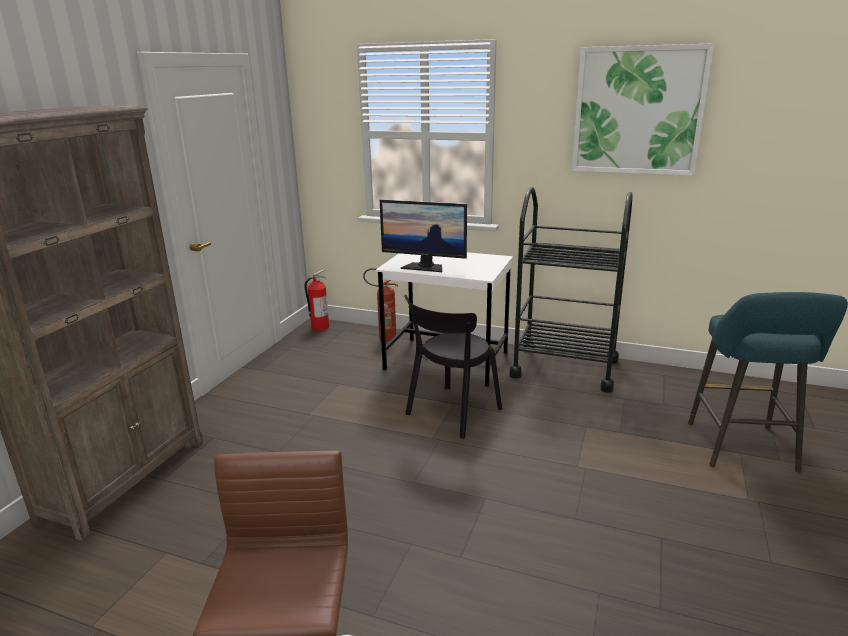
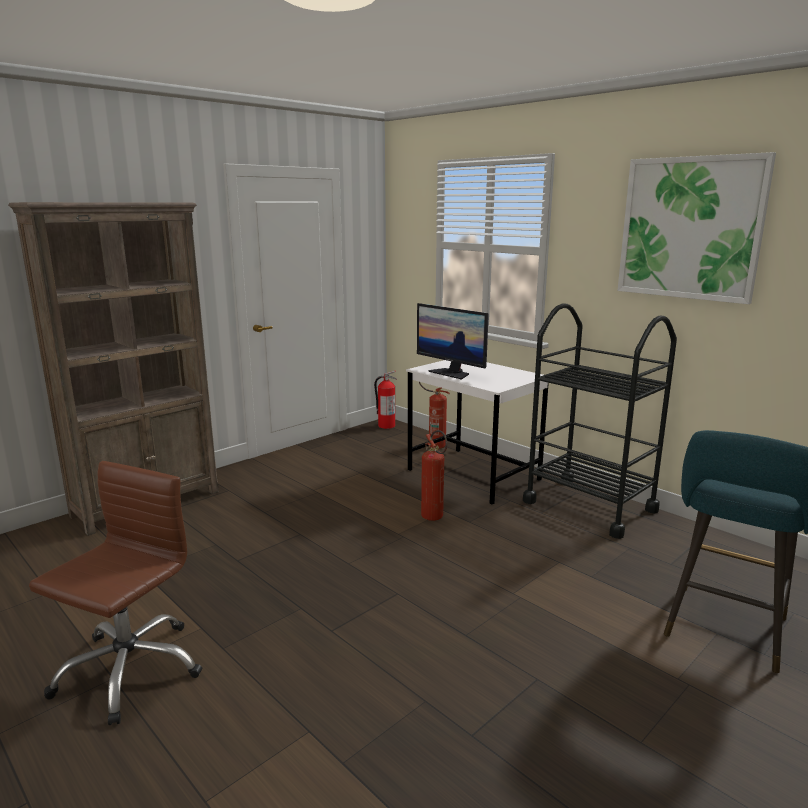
camera: 25 degrees right, 5 degrees down
black chair [404,294,502,439] -> fire extinguisher [421,430,447,521]

